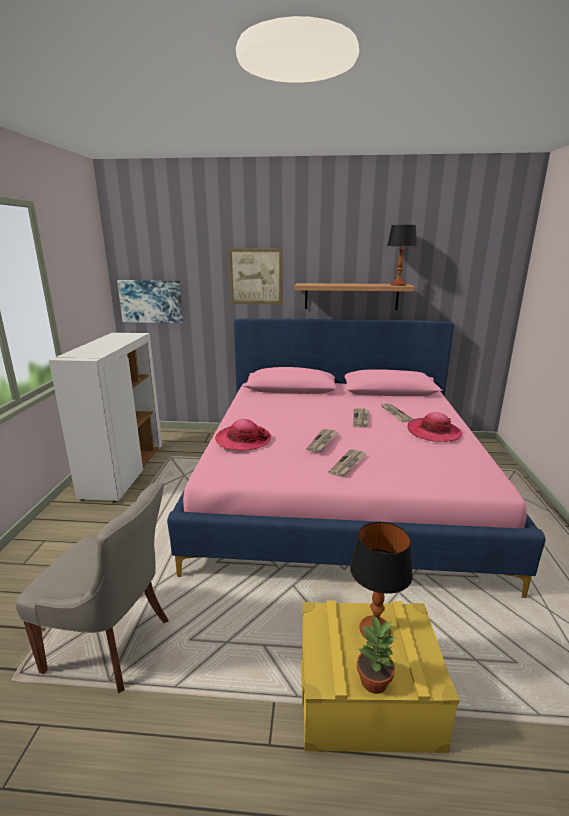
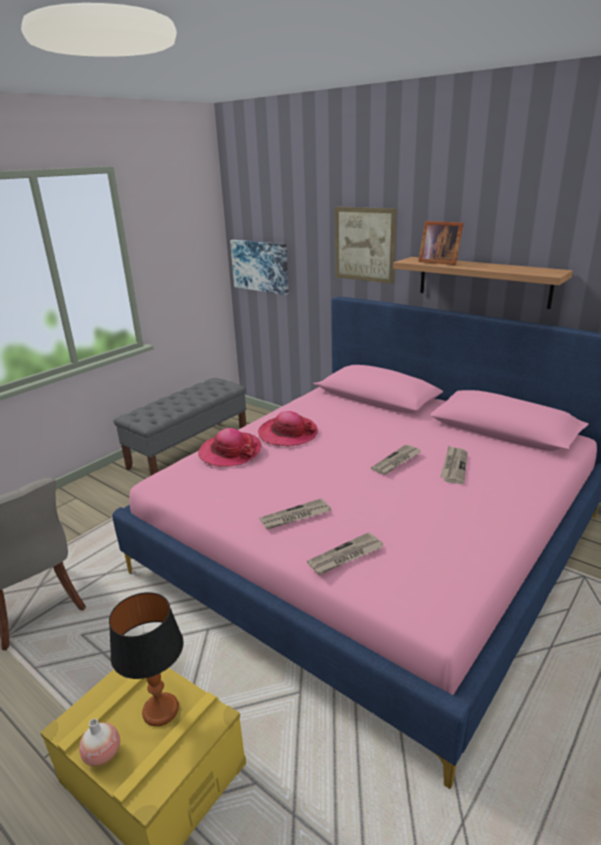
camera: 35 degrees right, 5 degrees up
white cabinet [49,333,162,502] -> grey bench [113,378,246,476]
newspaper [306,429,338,452] -> newspaper moved to [307,532,383,575]
potted plant [357,615,395,694] -> vase [79,719,120,767]
table lamp [387,225,417,286] -> none
hat [407,412,462,442] -> hat moved to [258,411,318,446]
none -> picture frame [418,221,464,265]

